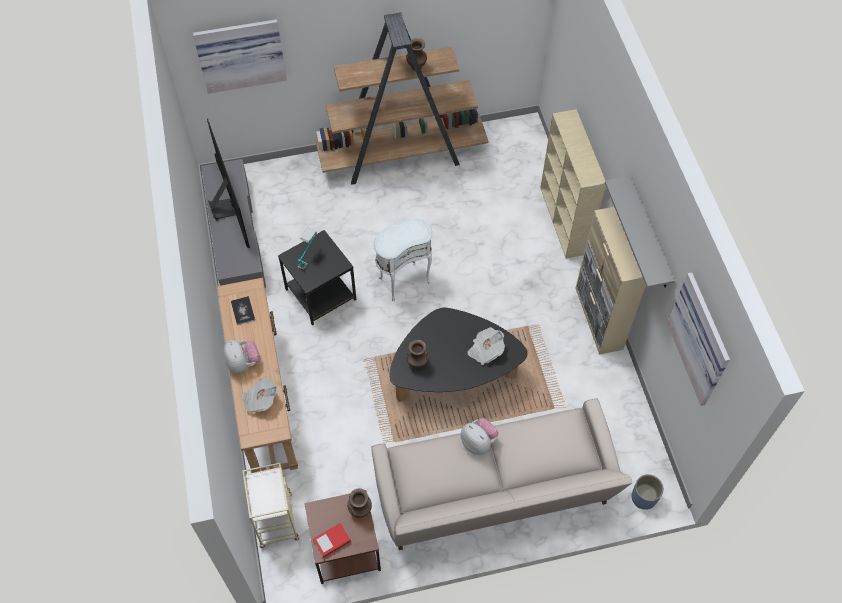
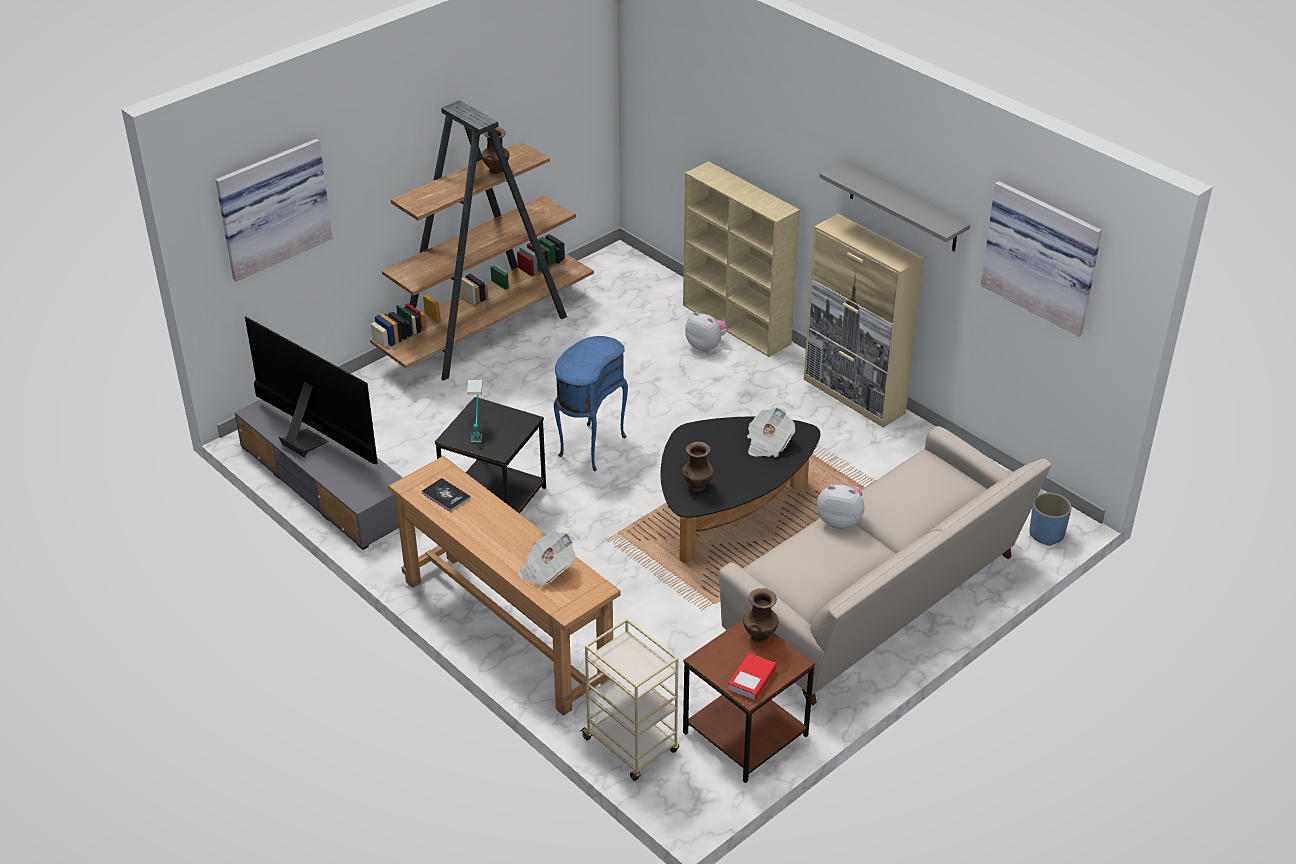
camera: 30 degrees left, 20 degrees down
plush toy [224,340,260,373] -> plush toy moved to [685,312,728,353]
white side table [374,218,433,302] -> blue side table [554,336,628,471]

